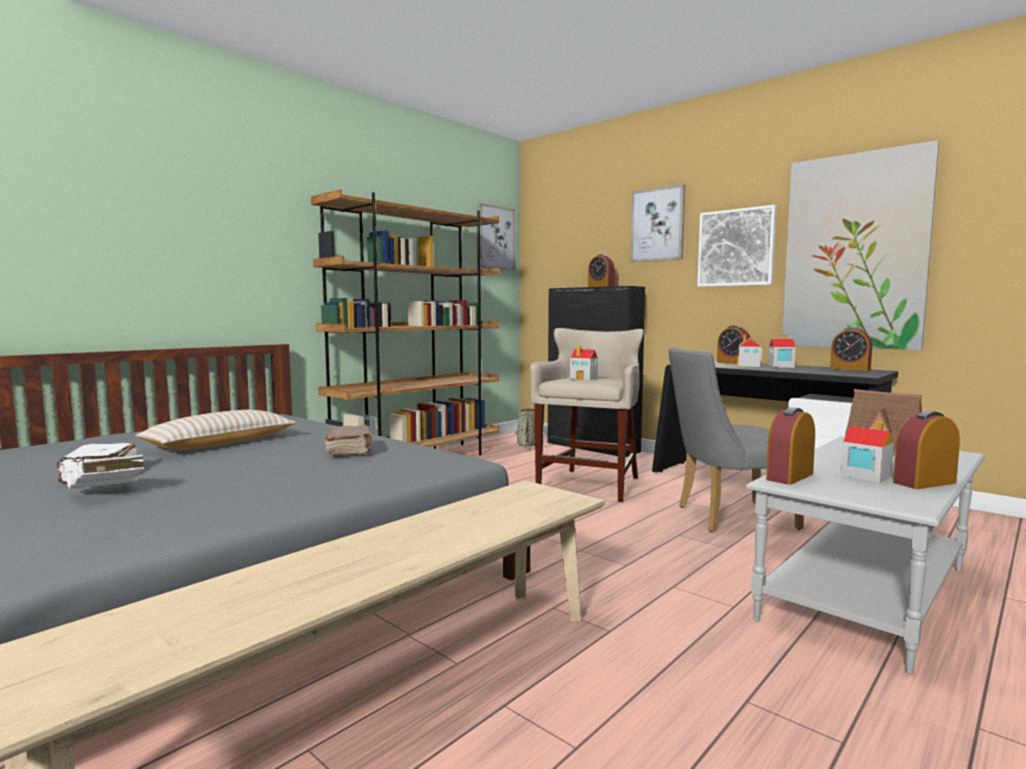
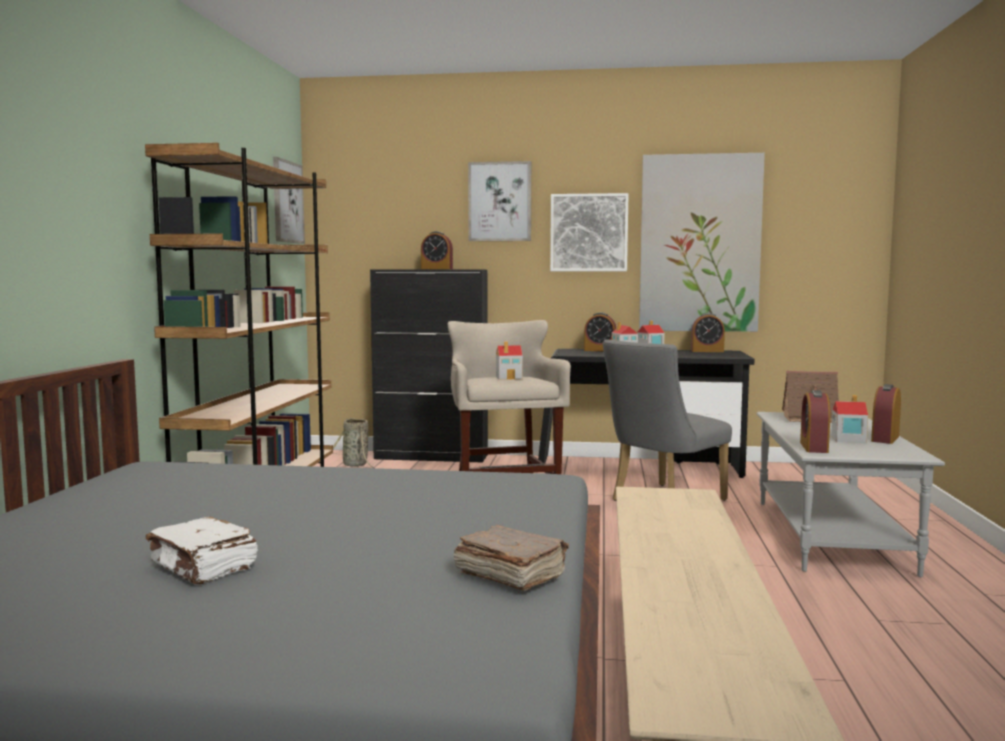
camera: 35 degrees left, 0 degrees up
white book [67,455,144,489] -> none
beige pillow [135,410,296,450] -> none
brown book [325,425,372,455] -> brown book moved to [454,525,569,590]

